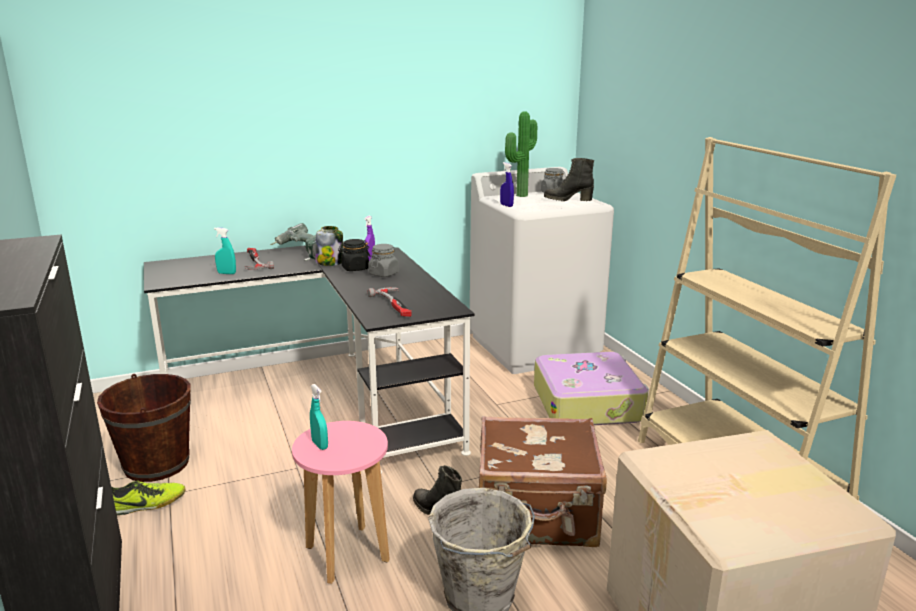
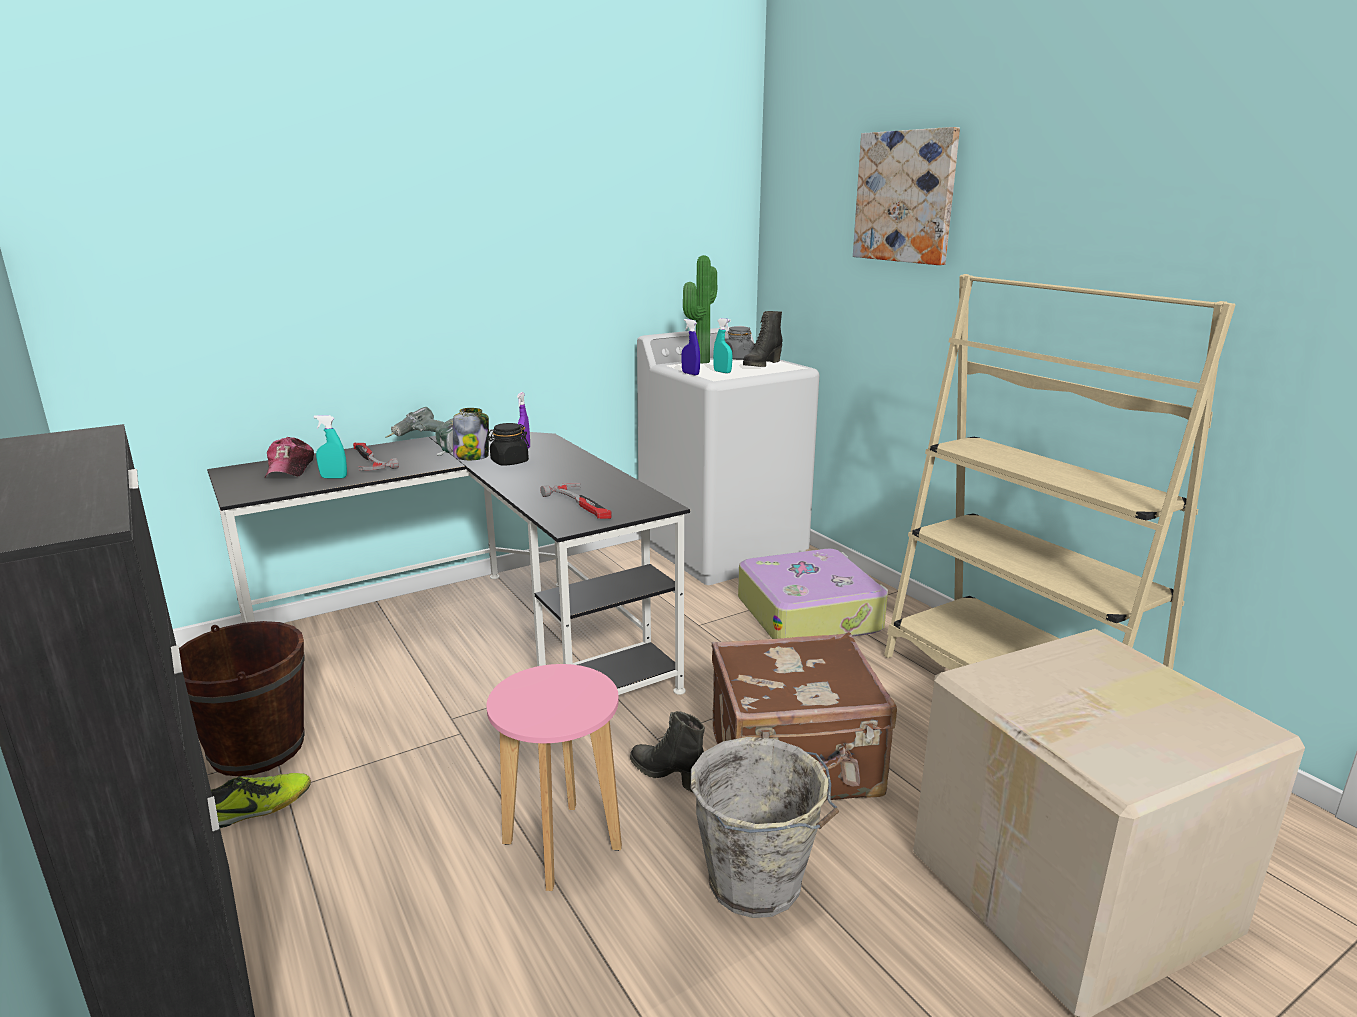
camera: 10 degrees left, 0 degrees up
turquoise spray bottle [310,384,328,450] -> turquoise spray bottle moved to [713,318,732,373]
grey jar [368,244,399,277] -> none
black boot [544,158,594,201] -> black boot turned 45 degrees counterclockwise [743,311,782,367]
none -> cap [265,437,314,477]
none -> picture [853,127,960,265]

